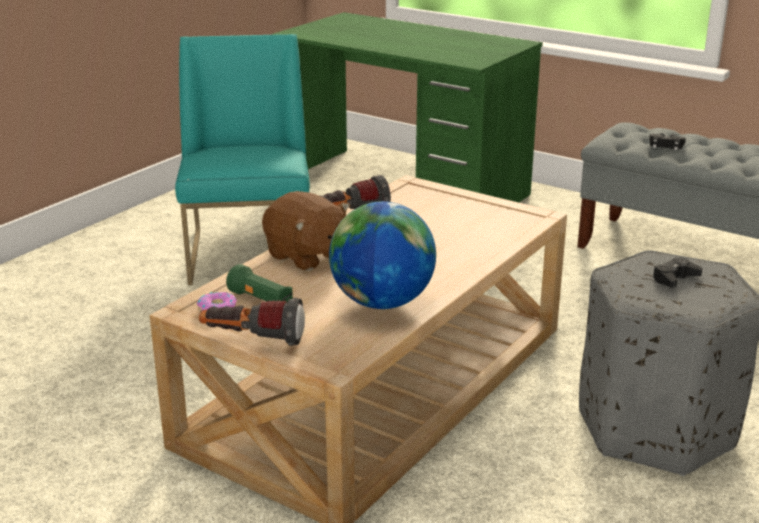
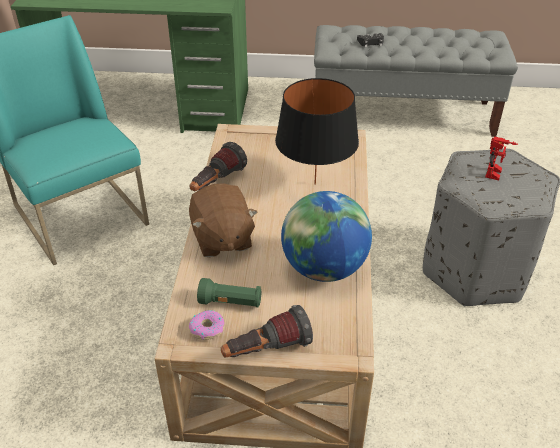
camera: 30 degrees left, 15 degrees up
brown plush toy [262,191,350,271] -> brown plush toy turned 60 degrees clockwise [189,183,257,257]
black game controller [652,257,703,288] -> toy robot [485,136,518,180]
none -> black table lamp [275,78,359,185]

